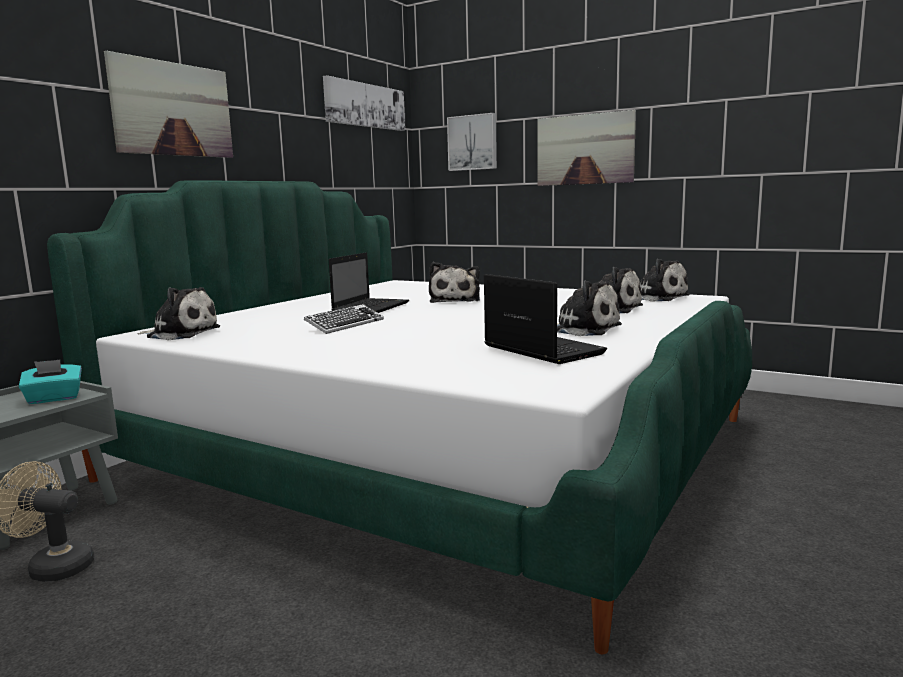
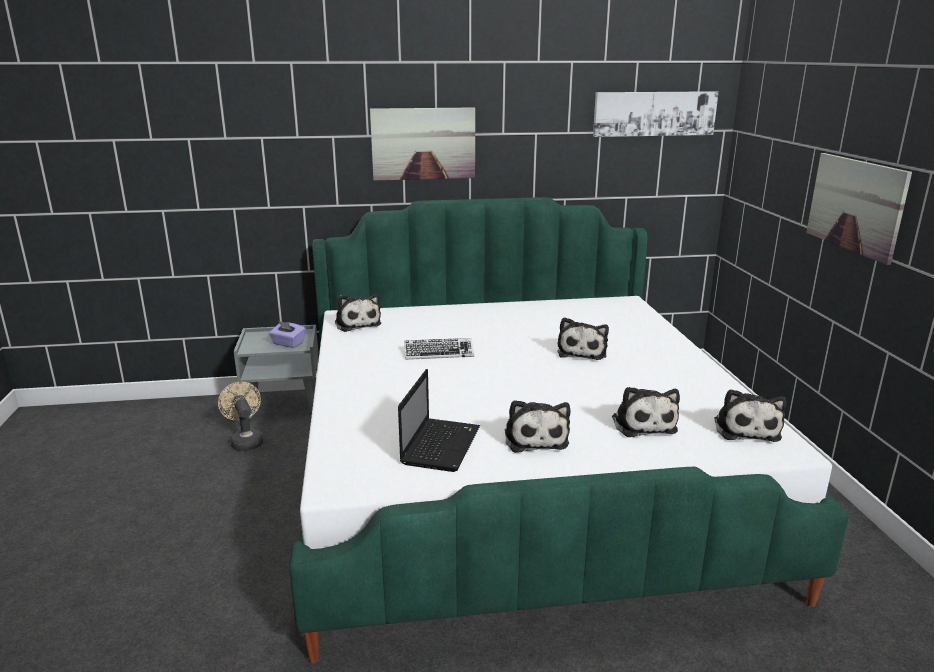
camera: 50 degrees right, 10 degrees up
turquoise tissue box [19,359,82,404] -> purple tissue box [269,321,306,348]
laptop [329,252,409,313] -> none
plush toy [429,262,480,303] -> plush toy turned 45 degrees counterclockwise [558,317,609,360]
picture [447,113,497,171] -> none

